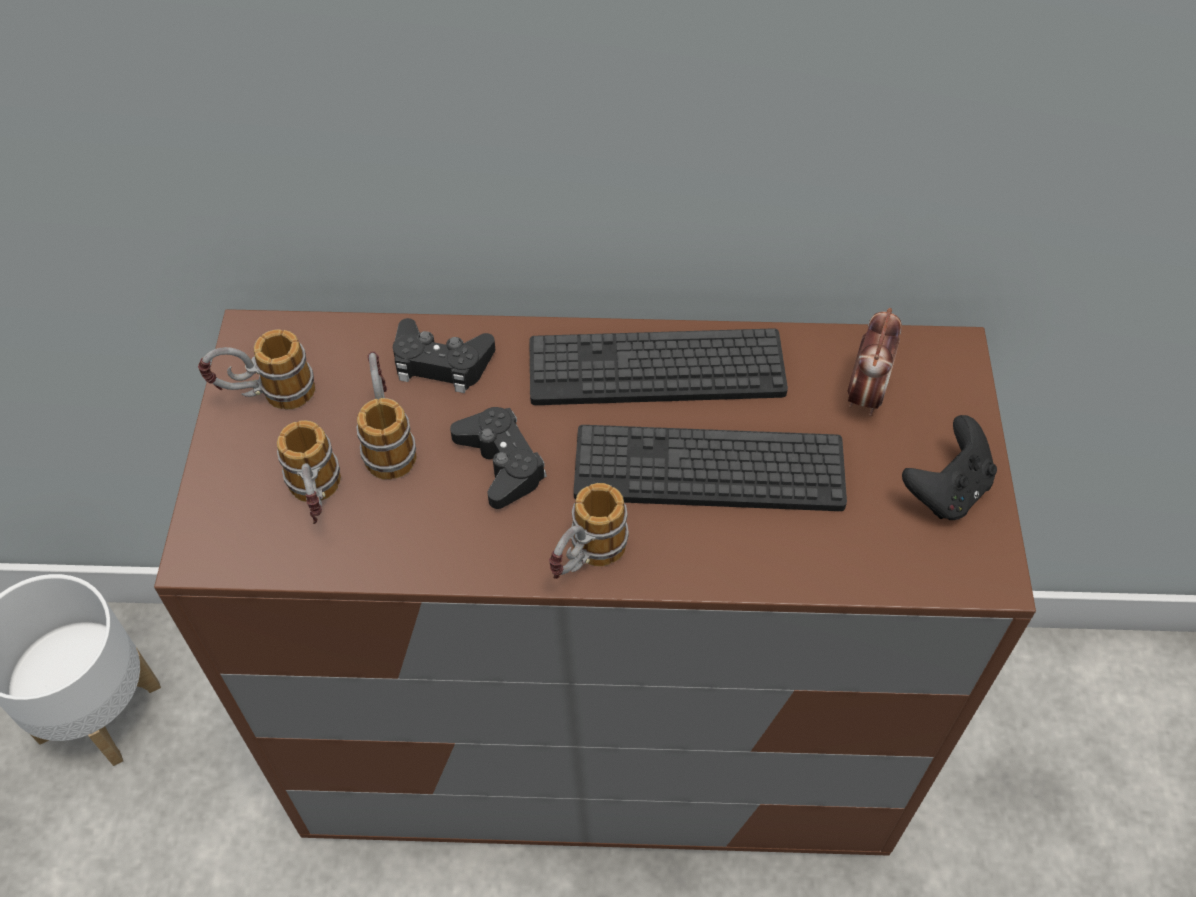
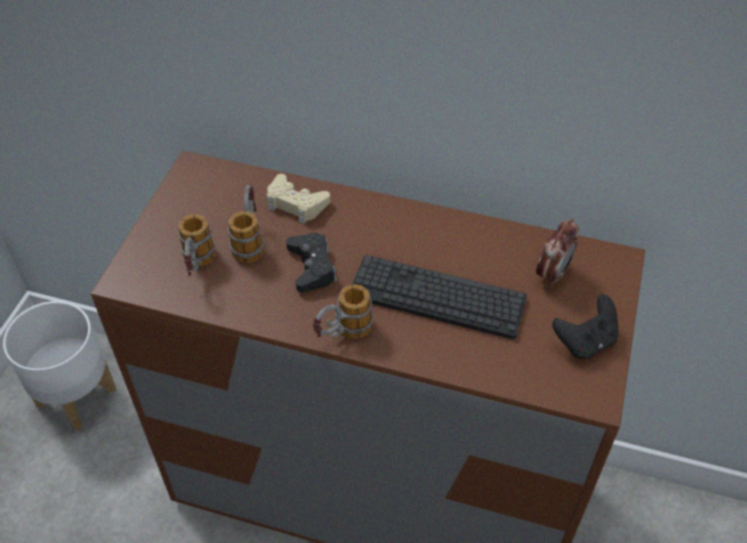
camera: 15 degrees right, 5 degrees down
mug [198,329,315,409] -> none
black game controller [393,318,495,393] -> beige game controller [267,174,330,224]
keyboard [529,328,788,405] -> none

